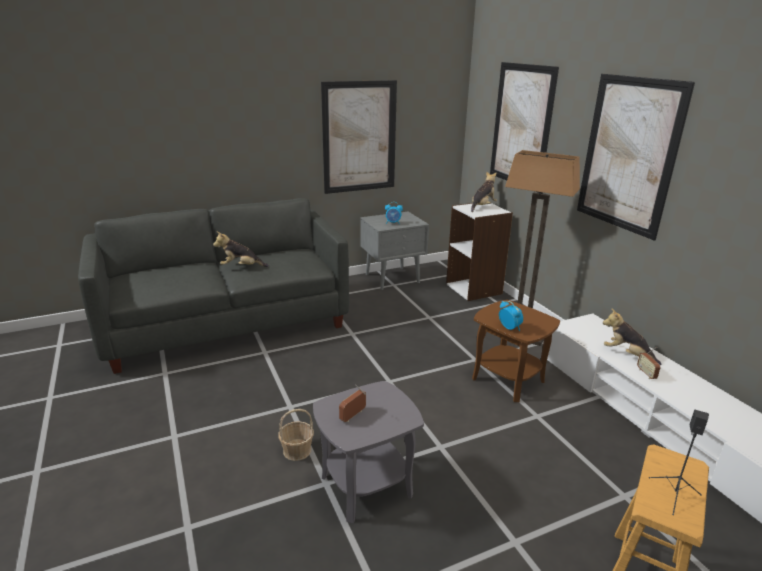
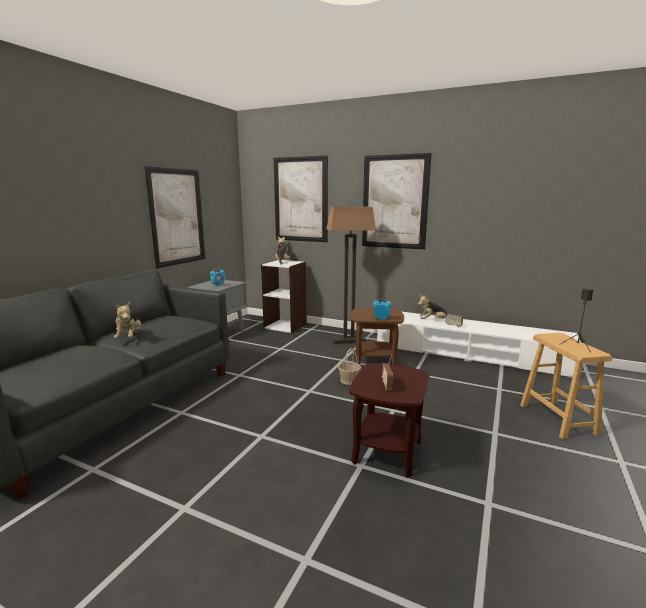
camera: 40 degrees left, 10 degrees down
plush toy [213,232,269,267] -> plush toy turned 60 degrees counterclockwise [114,302,141,338]
basket [278,409,314,461] -> basket moved to [338,348,361,385]
grey side table [313,381,424,523] -> brown side table [349,363,429,478]

